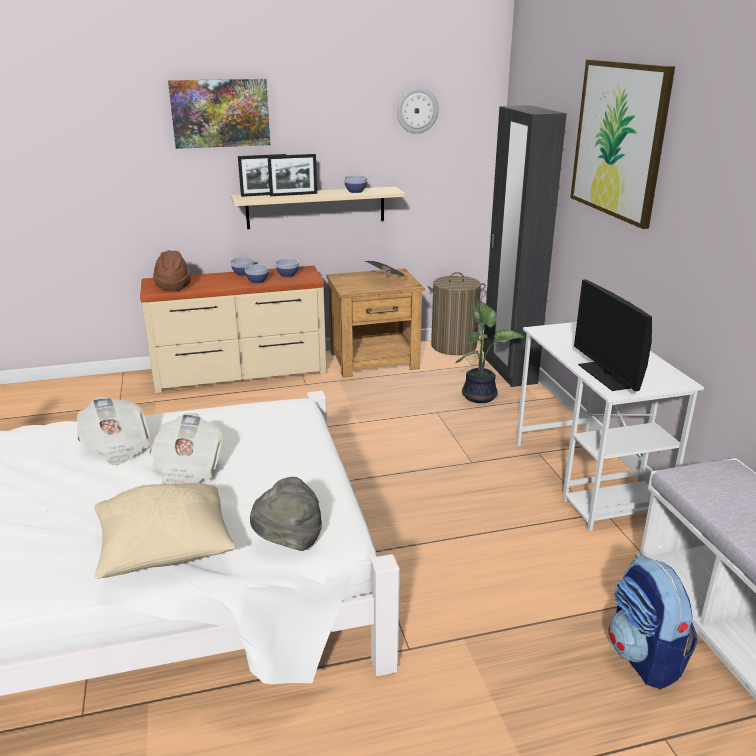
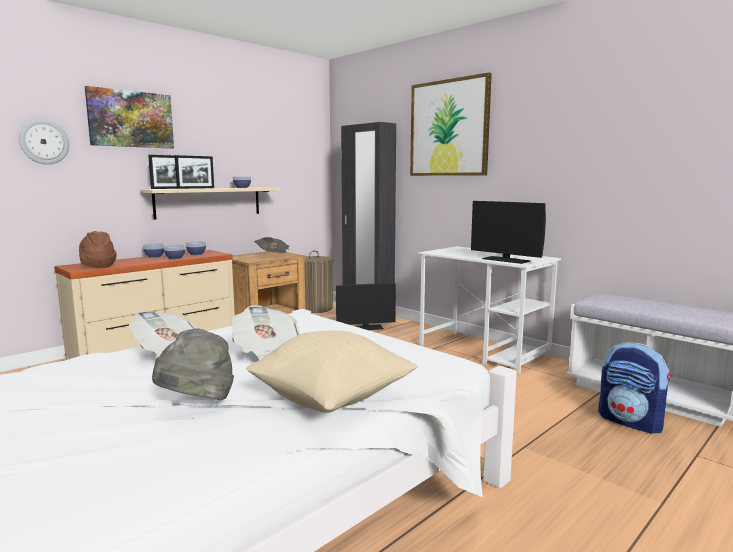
camera: 30 degrees left, 15 degrees down
grey hat [250,477,322,551] -> grey hat moved to [152,329,234,400]
wall clock [397,87,439,134] -> wall clock moved to [19,119,69,165]
potted plant [455,300,525,403] -> monitor [336,283,396,330]

